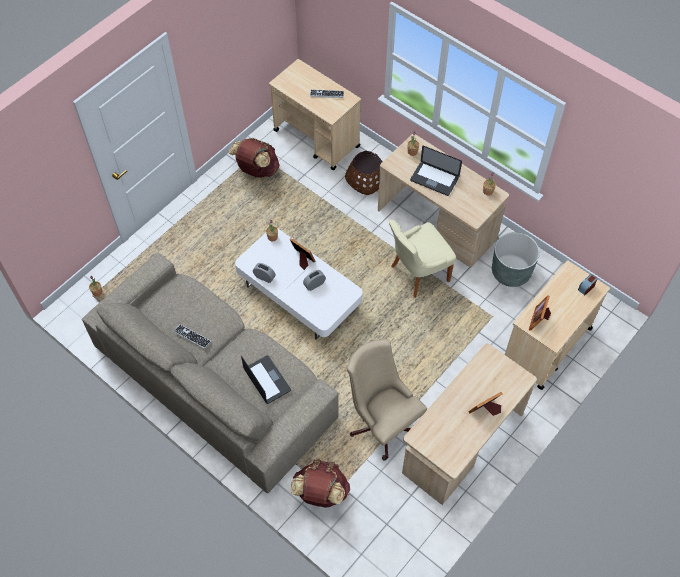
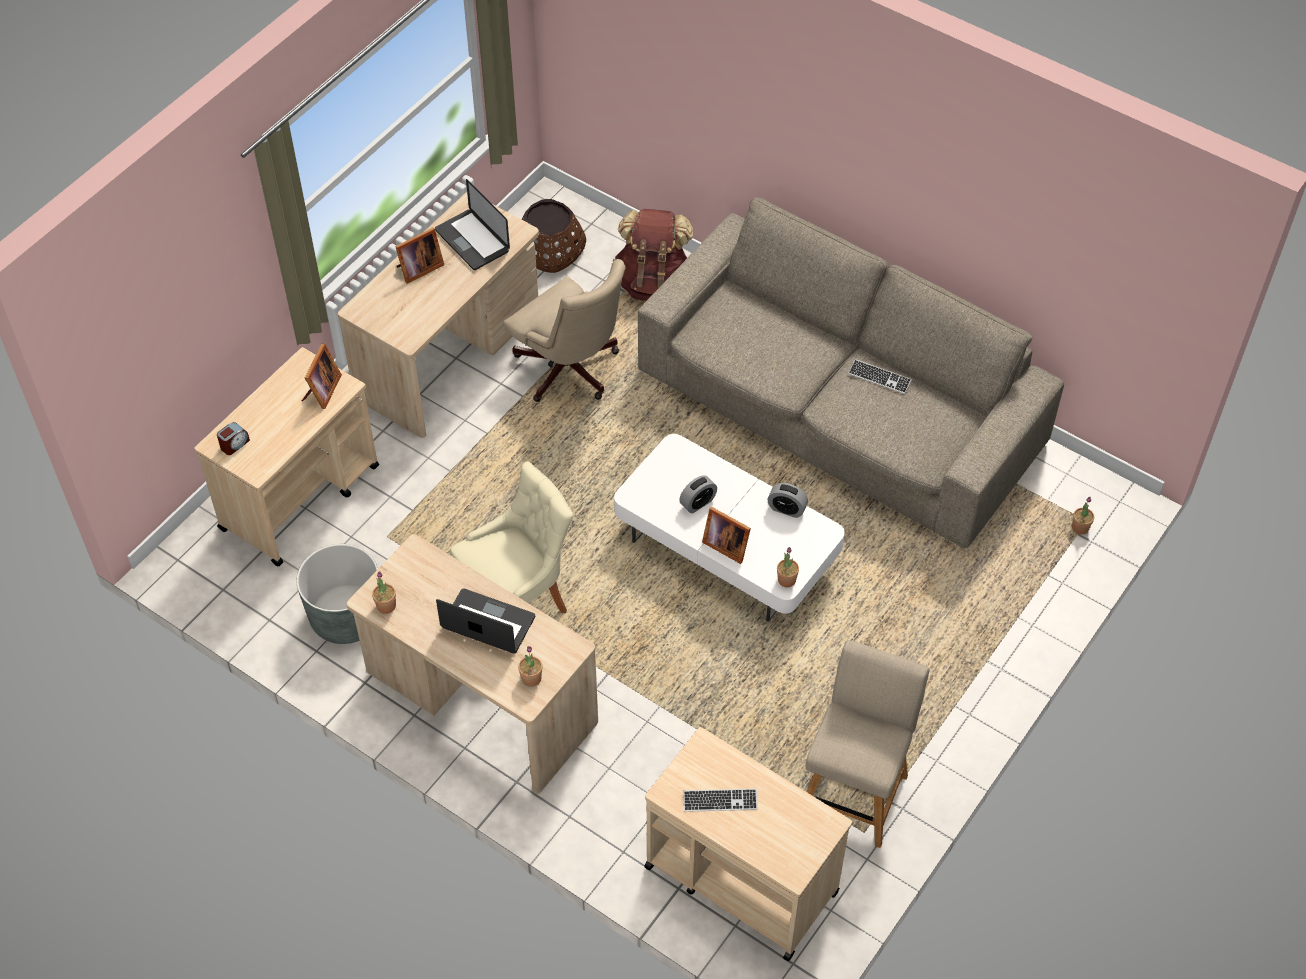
camera: 175 degrees right, 5 degrees down
brown backpack [229,138,280,178] -> beige chair [806,640,929,848]
laptop [241,355,291,404] -> laptop moved to [435,179,510,270]
brown planter [345,151,382,195] -> brown planter moved to [522,199,586,273]

